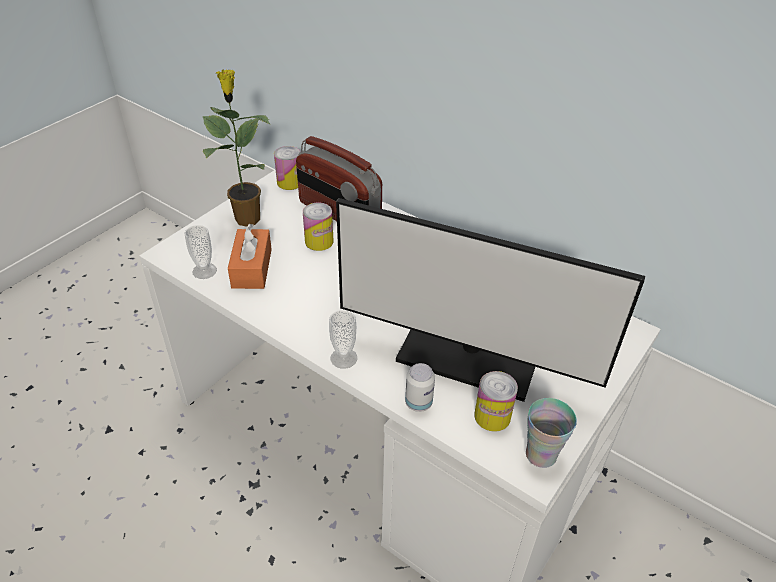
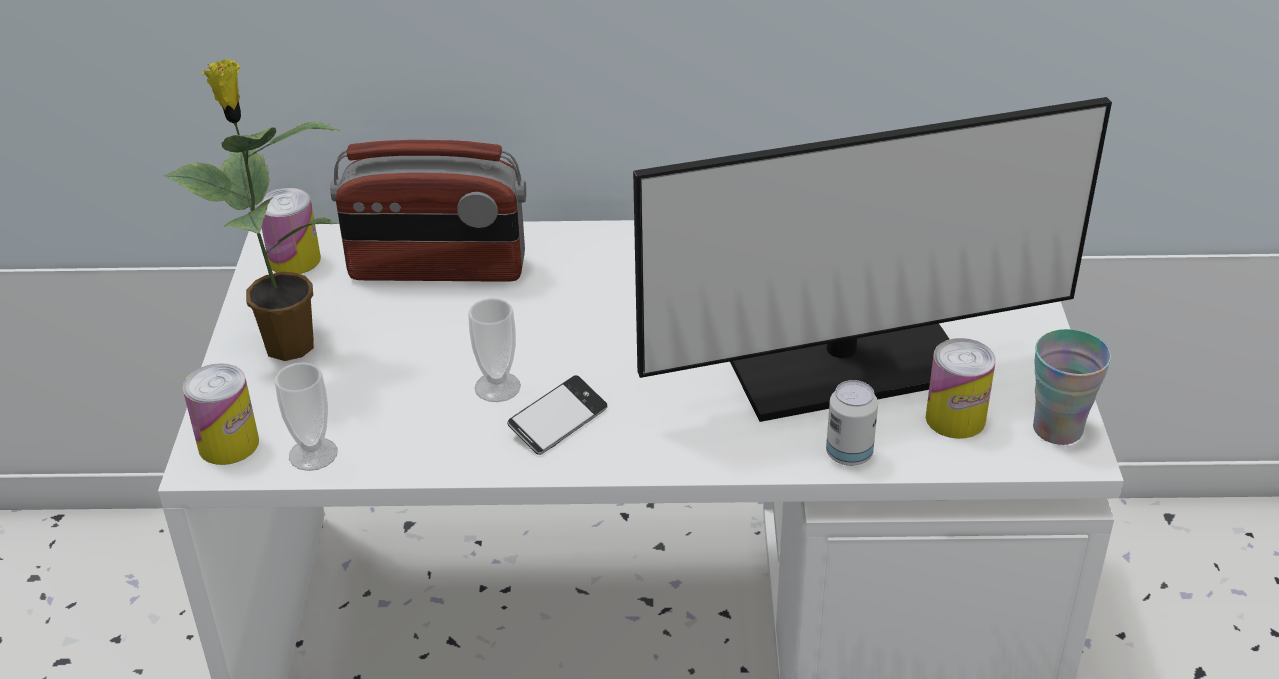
camera: 35 degrees left, 5 degrees down
orange tissue box [228,224,272,289] -> none
can [303,203,333,251] -> can moved to [182,363,259,465]
cup [329,310,357,369] -> cup moved to [468,298,521,402]
none -> phone [507,375,608,455]

